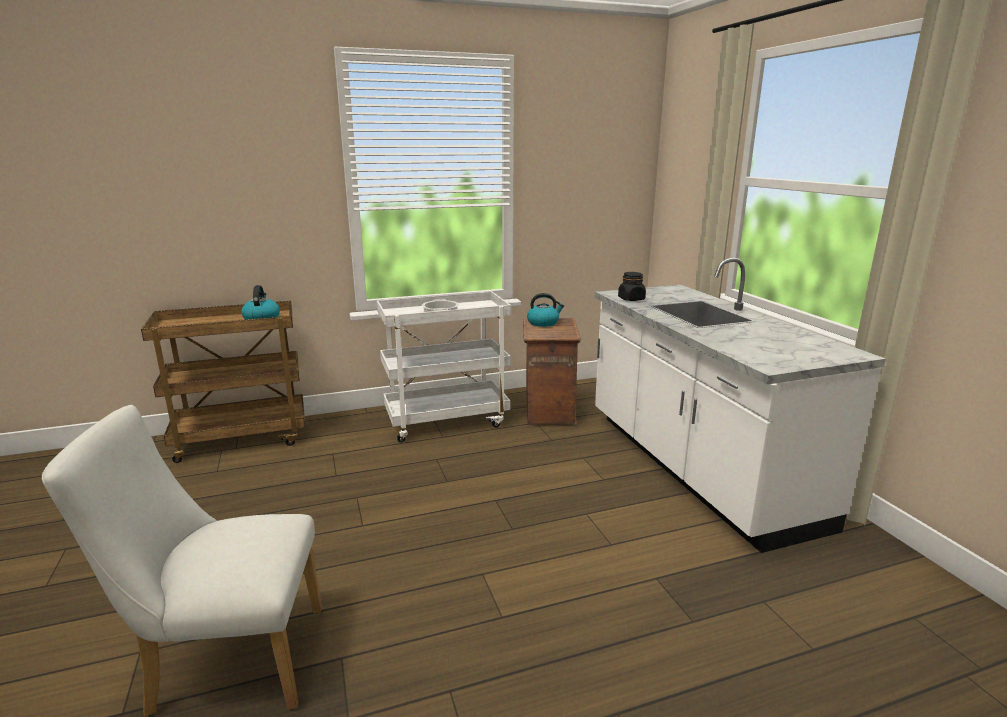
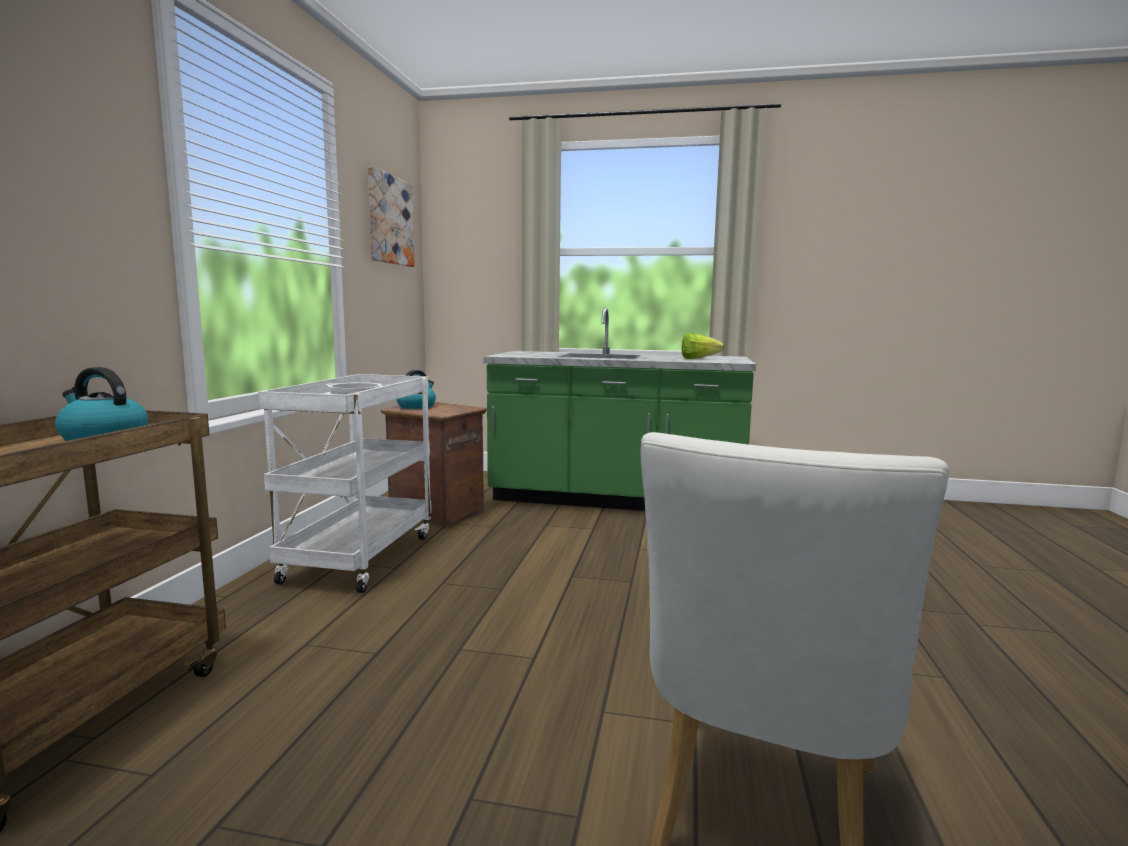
camera: 60 degrees left, 10 degrees down
white counter [595,258,886,553] -> green counter [483,307,756,511]
black jar [618,272,646,301] -> none
none -> picture [368,167,415,267]
none -> lettuce [682,333,724,359]

